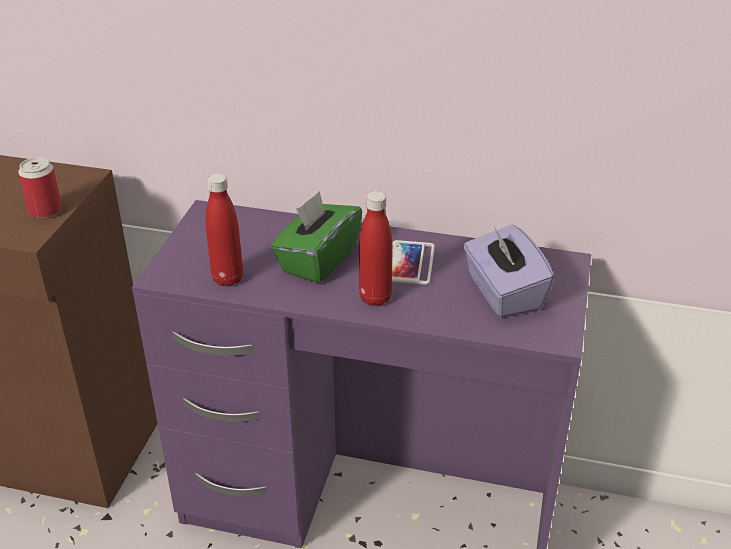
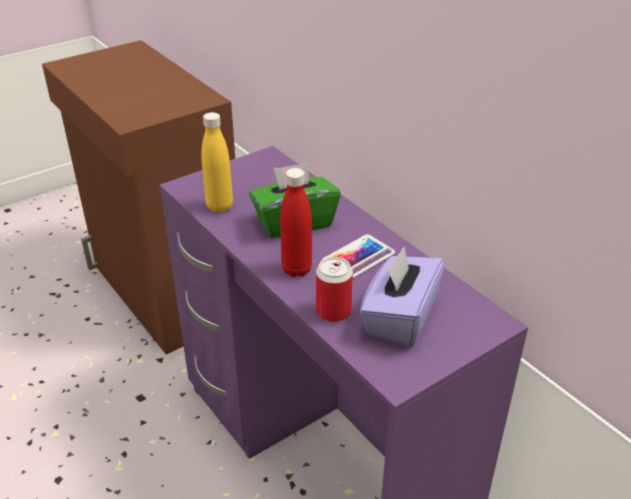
camera: 40 degrees right, 0 degrees up
can [18,157,62,218] -> can moved to [316,257,353,322]
red bottle [206,173,243,286] -> yellow bottle [201,112,233,213]

